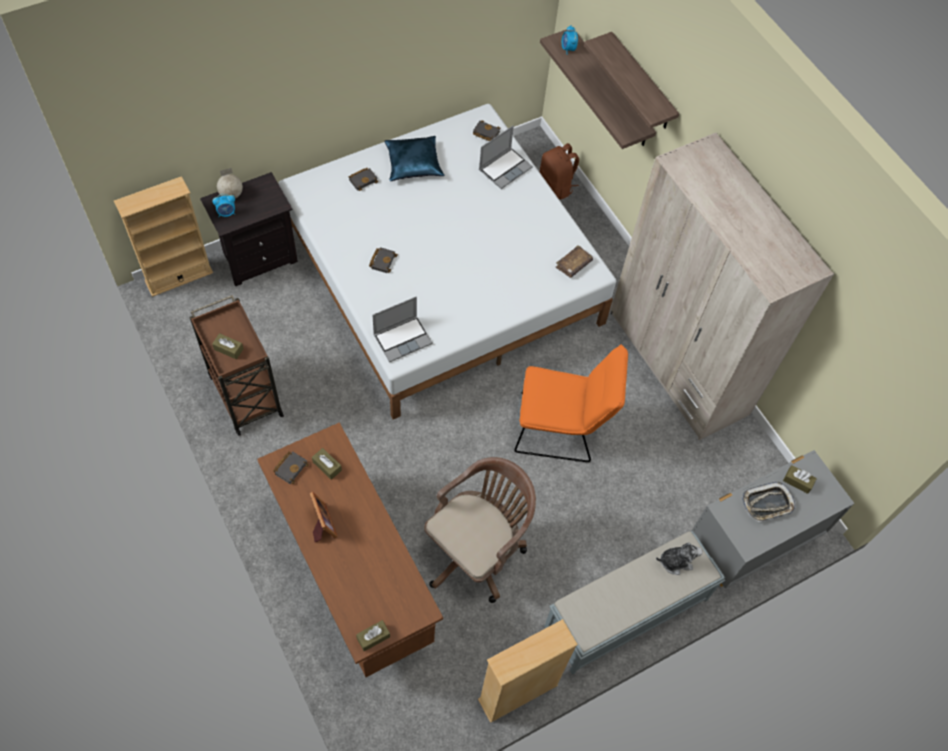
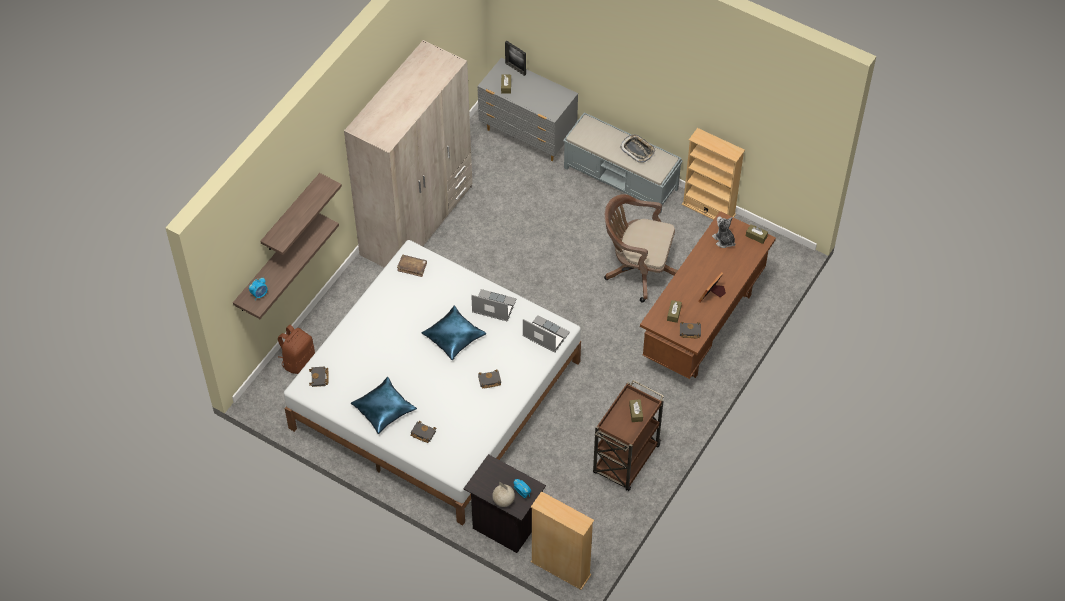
camera: 115 degrees left, 5 degrees down
laptop [479,126,533,189] -> laptop moved to [471,289,517,322]
orange chair [514,344,628,462] -> none
plush toy [656,542,703,575] -> plush toy moved to [712,217,736,248]
tray [742,481,796,522] -> tray moved to [620,135,656,163]
none -> blue pillow [422,306,487,360]
none -> picture frame [505,40,526,76]

